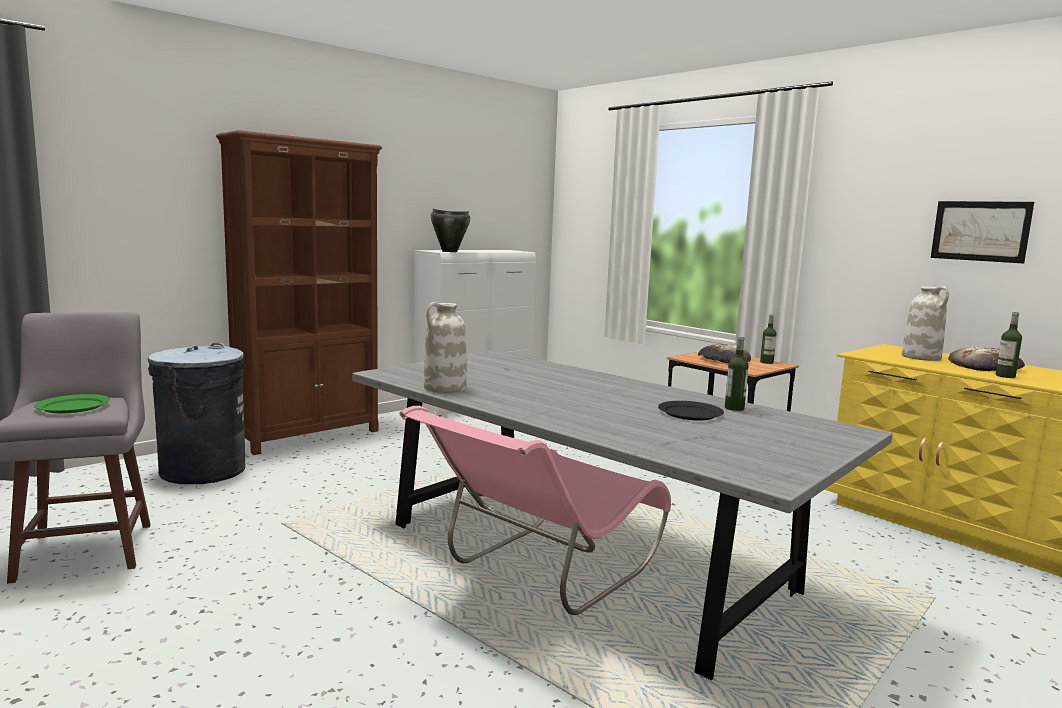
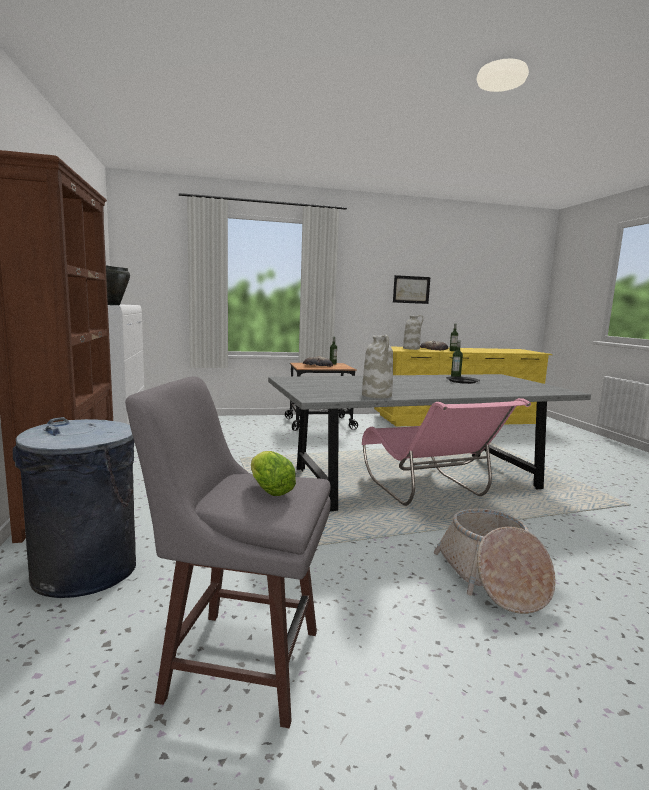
camera: 60 degrees left, 0 degrees up
green plate [34,394,110,413] -> lettuce [251,451,296,496]
none -> basket [434,509,556,614]

